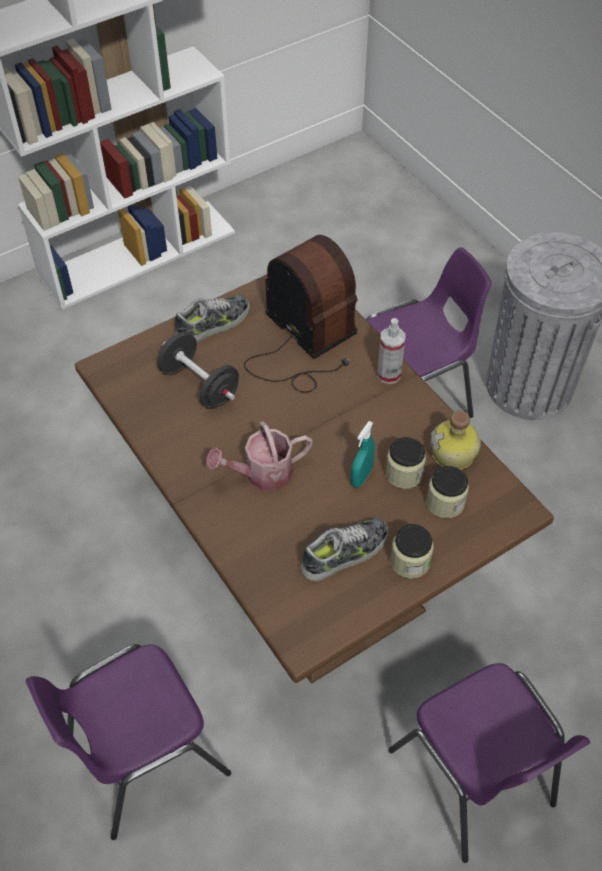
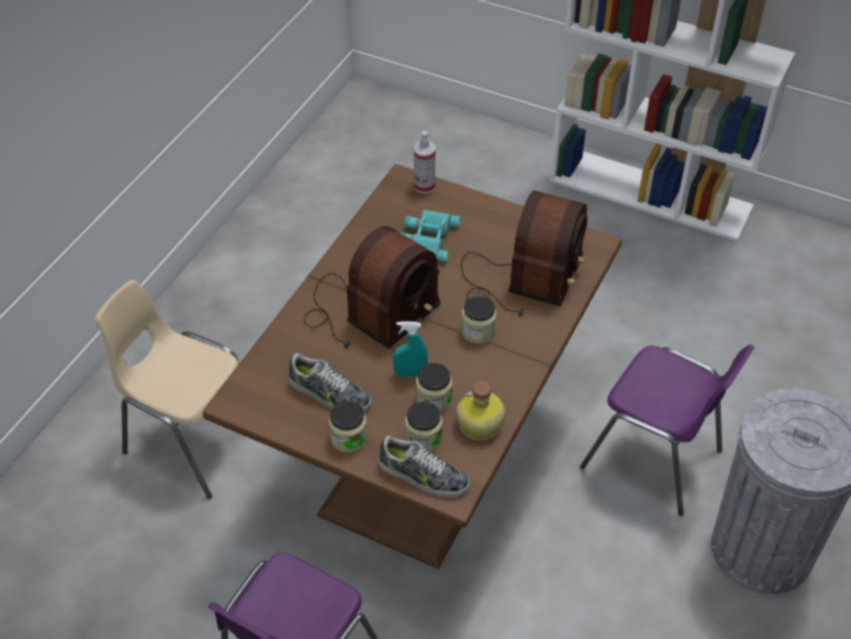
camera: 60 degrees right, 5 degrees down
purple chair [26,644,231,840] -> beige chair [95,280,240,499]
black dumbbell [157,332,239,409] -> turquoise binoculars [400,210,461,263]
shoe [175,294,250,343] -> shoe moved to [378,436,470,498]
watering can [206,421,313,490] -> radio [304,226,441,348]
spray bottle [377,318,406,384] -> spray bottle moved to [414,131,435,194]
none -> jar [461,296,497,344]

